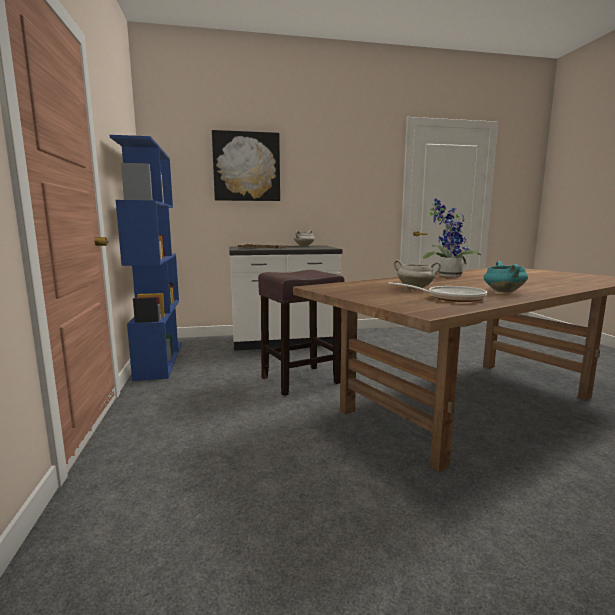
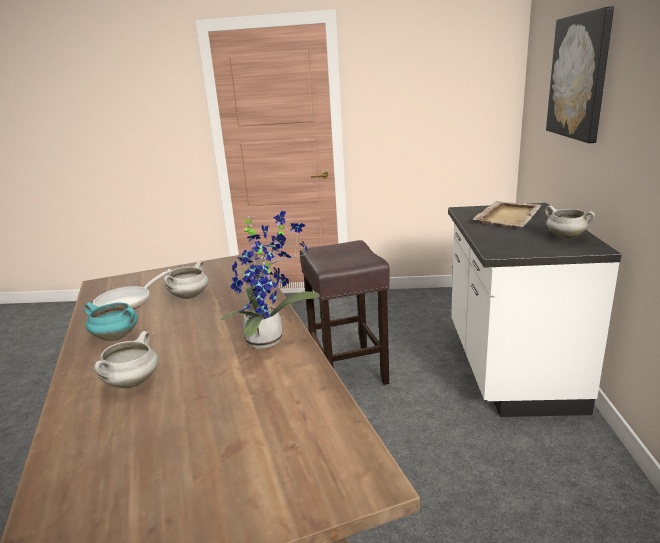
camera: 105 degrees right, 10 degrees up
blue bookcase [110,135,182,381] -> none
none -> white cooking pot [94,331,159,388]

